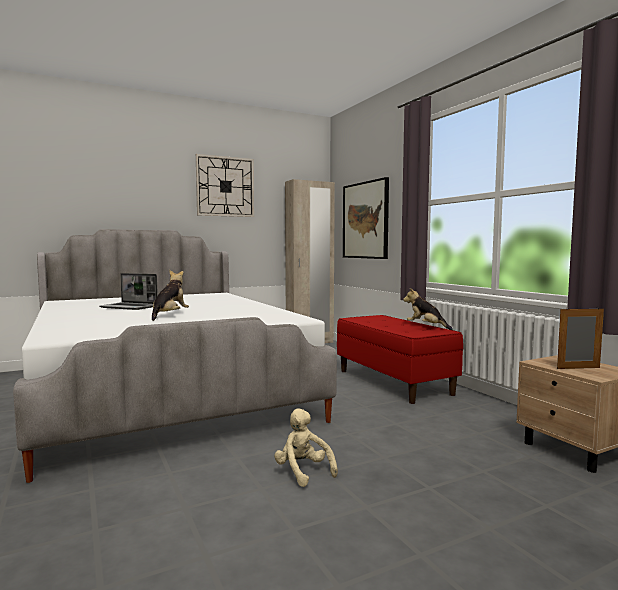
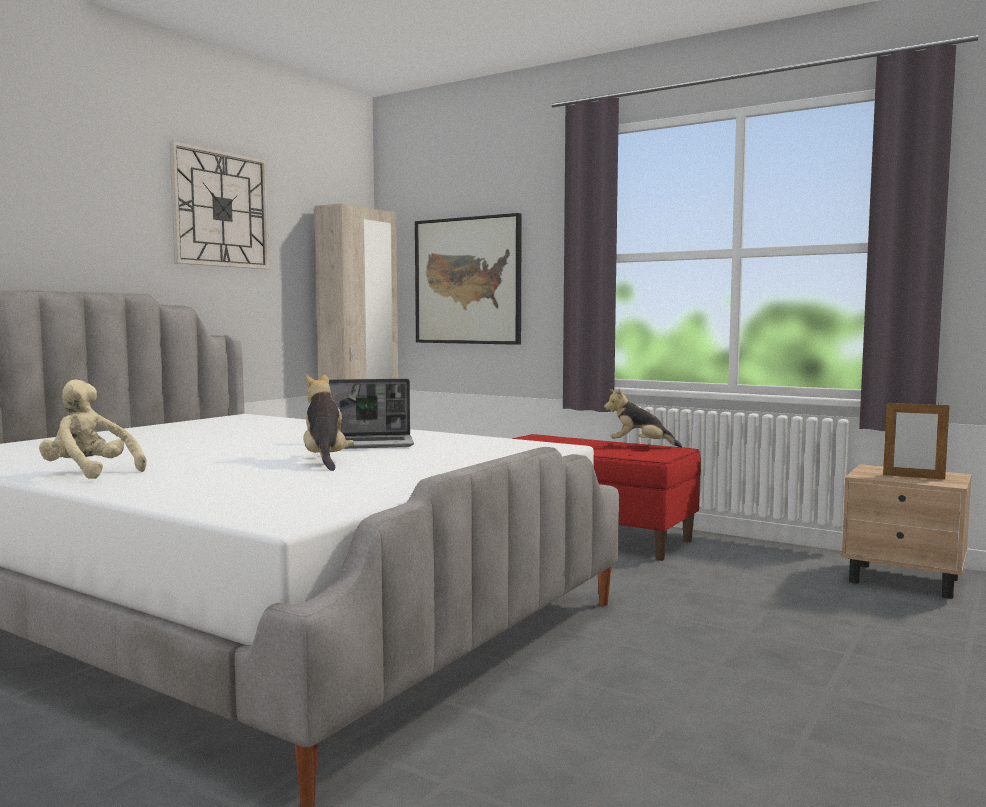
camera: 30 degrees left, 0 degrees up
laptop [99,273,158,310] -> laptop moved to [329,379,414,449]
beige plush toy [274,408,338,487] -> beige plush toy moved to [39,379,147,479]
picture frame [557,308,604,369] -> picture frame turned 120 degrees counterclockwise [883,400,950,480]

